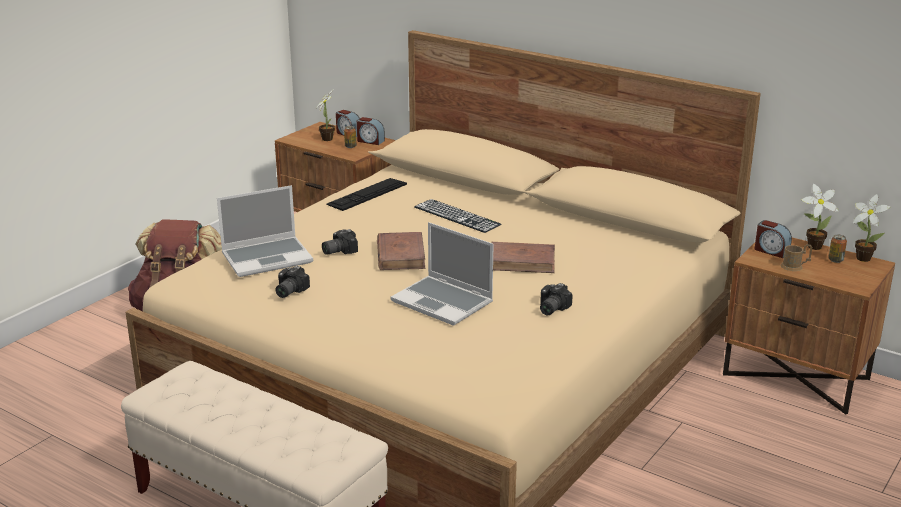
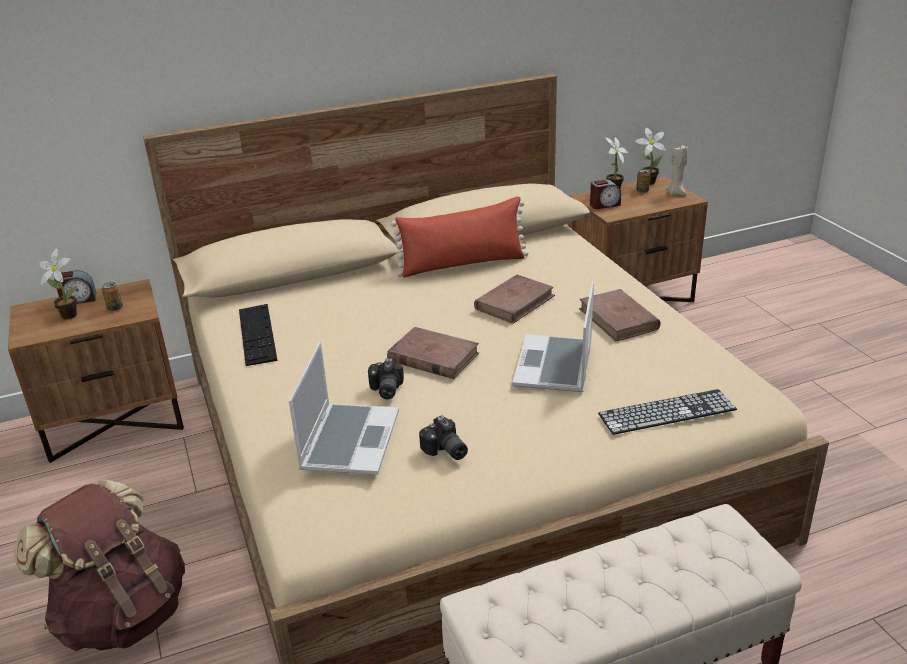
camera: 55 degrees left, 5 degrees up
alarm clock [357,117,385,145] -> none
laptop [391,222,494,326] -> laptop turned 120 degrees clockwise [512,282,594,392]
keyboard [414,199,501,233] -> keyboard moved to [598,389,737,435]
camera [540,283,573,315] -> brown book [579,289,661,341]
brown mug [780,244,812,271] -> none
none -> red pillow [391,196,528,277]
none -> beige candle [666,144,688,195]

